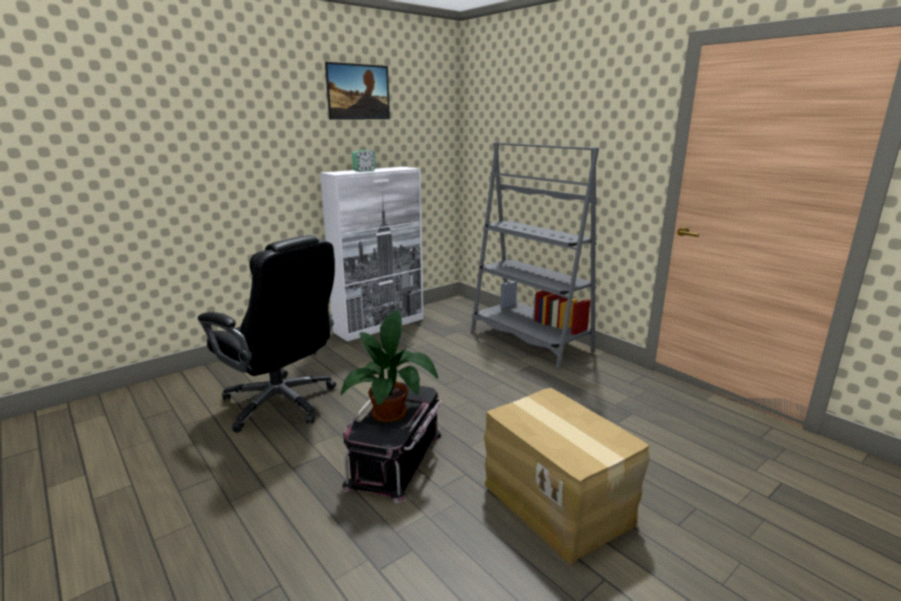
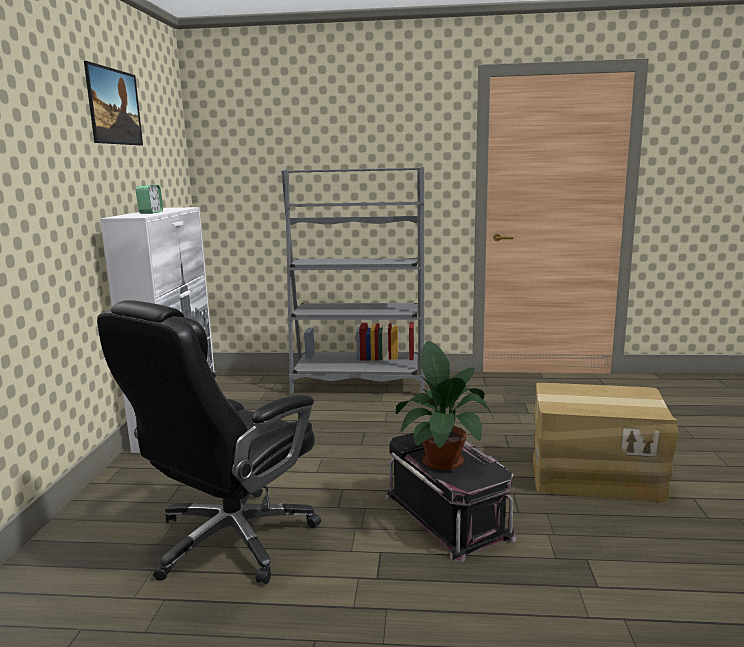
camera: 45 degrees left, 5 degrees down
black office chair [198,235,337,433] -> black office chair turned 135 degrees clockwise [97,300,321,584]

